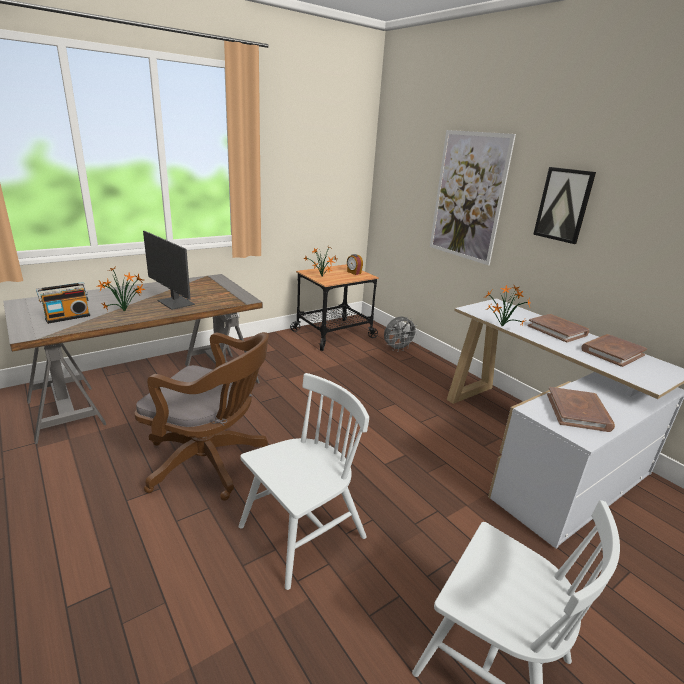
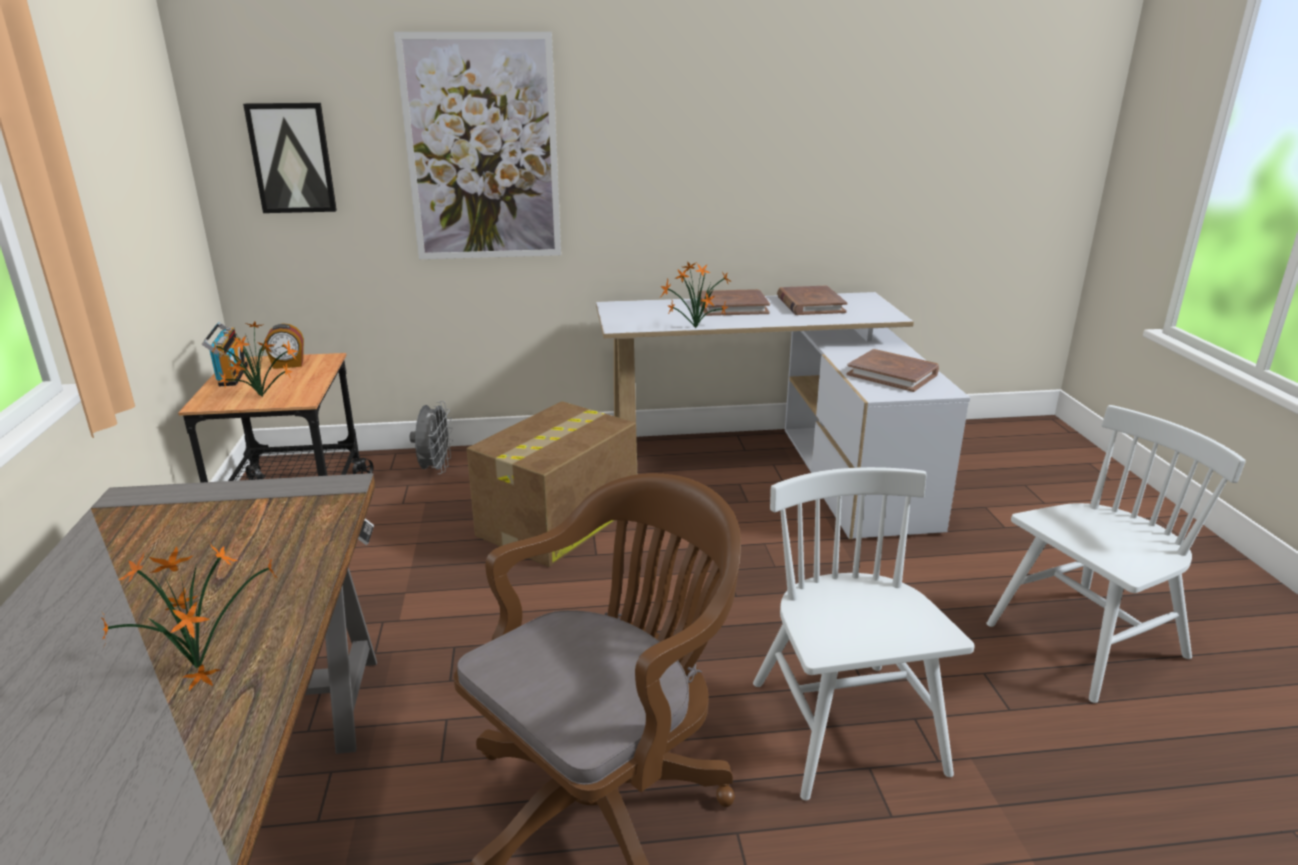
camera: 60 degrees left, 0 degrees up
radio [36,282,90,324] -> radio moved to [202,322,248,387]
monitor [143,231,195,310] -> none
picture [533,167,596,244] -> picture moved to [243,103,337,213]
none -> cardboard box [467,401,636,567]

